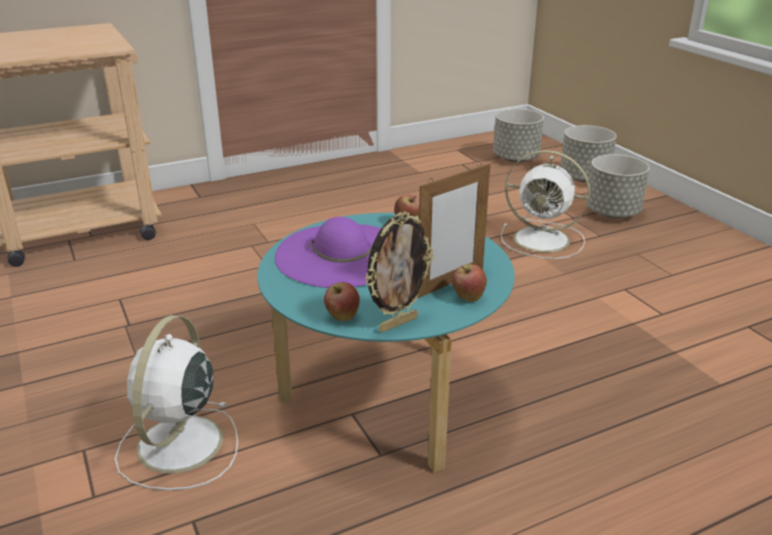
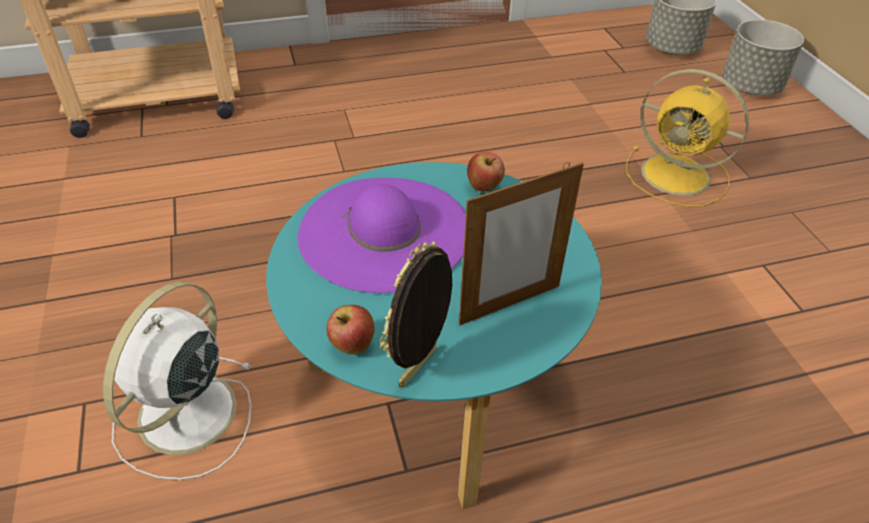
camera: 10 degrees right, 15 degrees up
picture frame [365,212,434,332] -> picture frame turned 150 degrees clockwise [380,241,452,387]
apple [452,264,487,302] -> none
white fan [501,150,590,259] -> yellow fan [626,69,749,207]
grey planter [586,154,650,218] -> none

